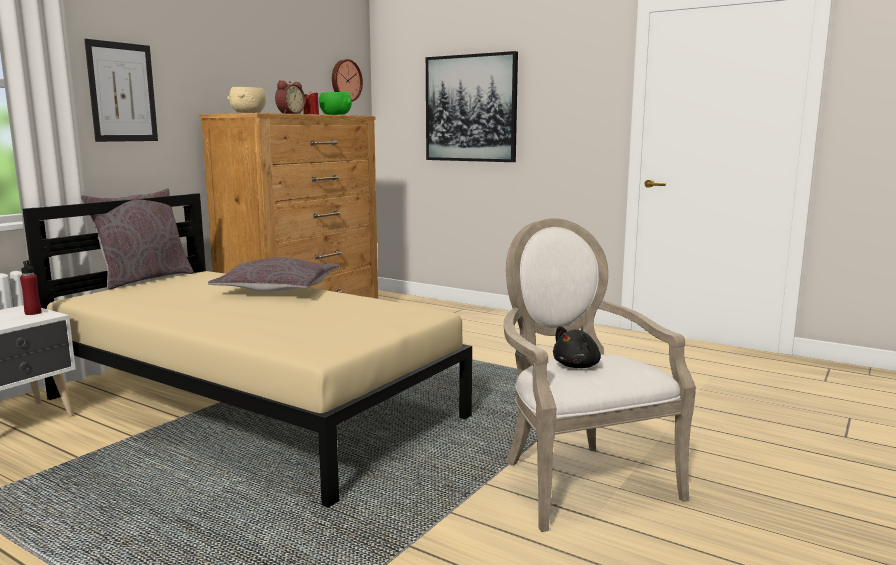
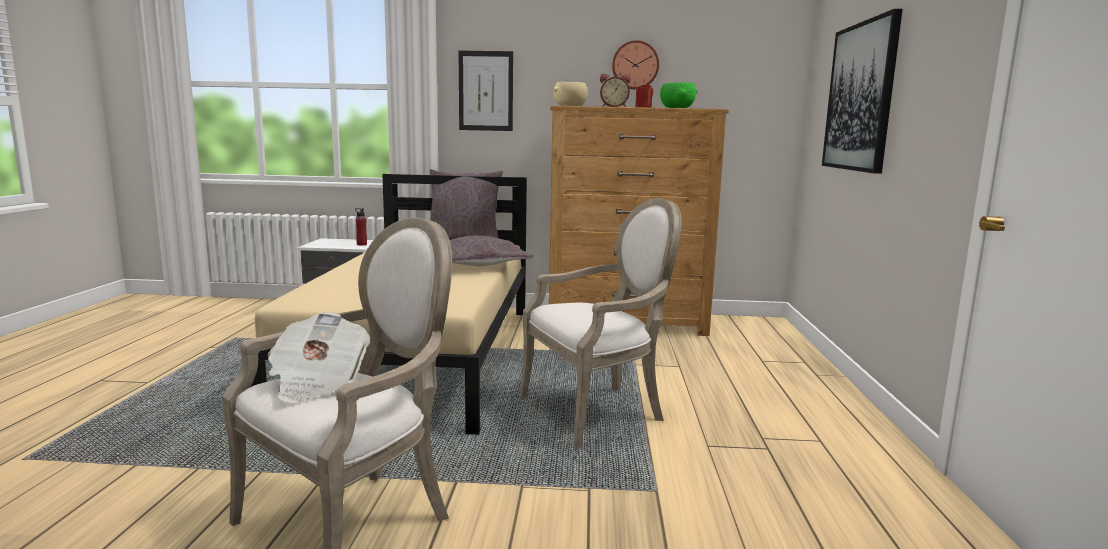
camera: 60 degrees right, 0 degrees up
wall clock [332,59,363,102] -> wall clock moved to [612,40,659,89]
black plush toy [553,326,601,368] -> newspaper [267,312,370,402]
none -> armchair [519,198,682,449]

